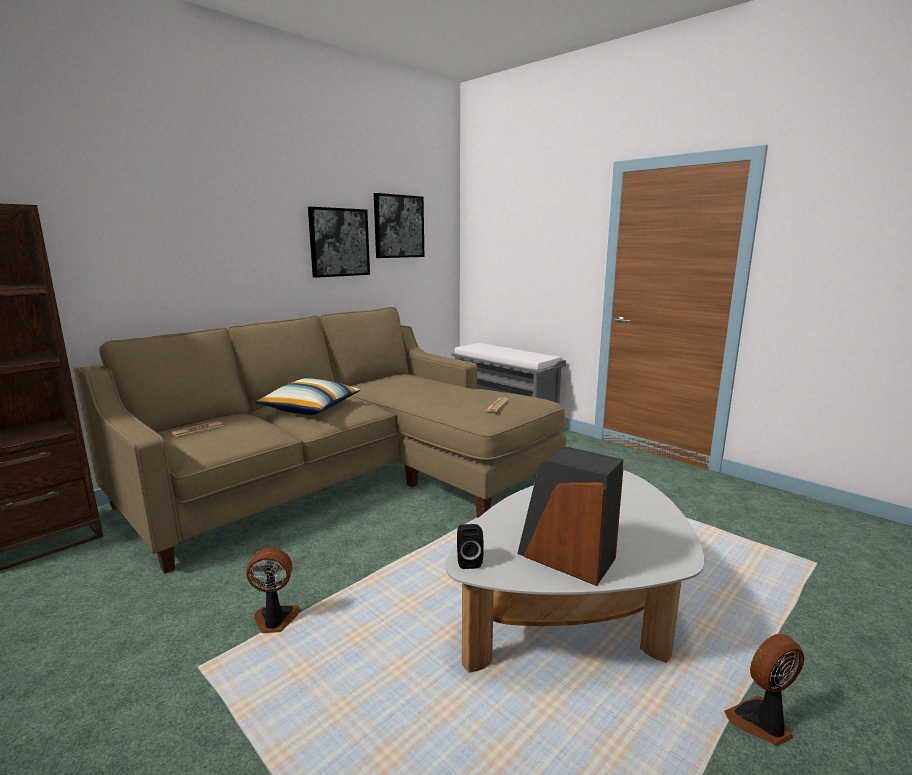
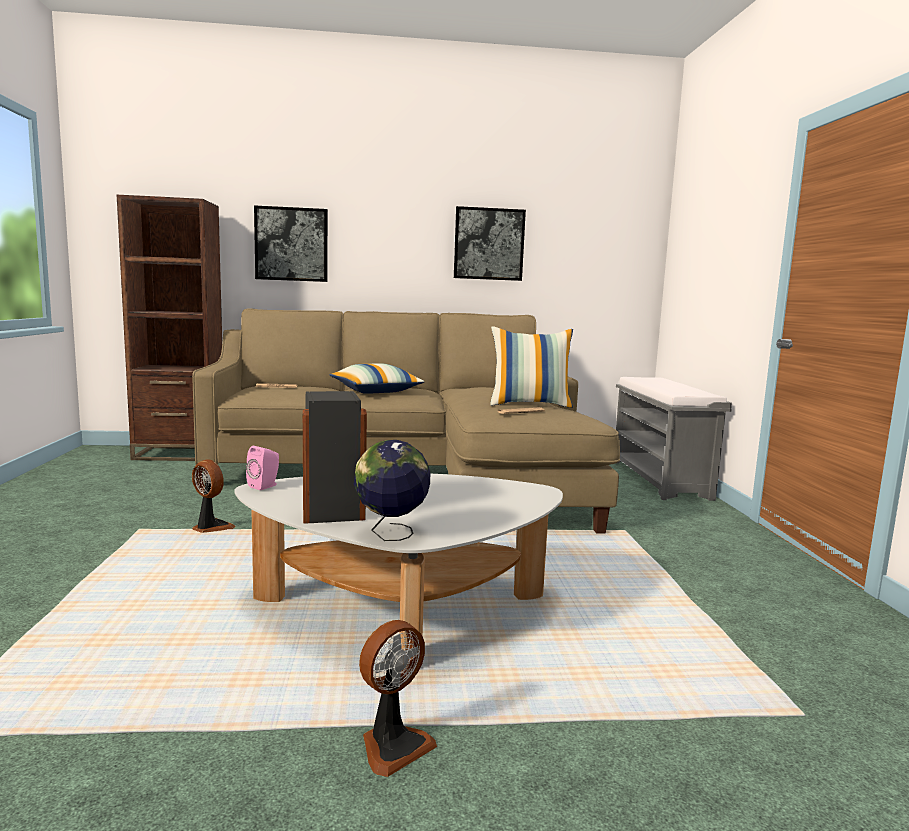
camera: 40 degrees right, 5 degrees down
picture [374,193,424,258] -> picture moved to [254,205,328,282]
black speaker [457,524,483,569] -> pink speaker [246,446,279,490]
fan [724,634,804,746] -> fan turned 120 degrees clockwise [359,620,437,777]
none -> globe [354,440,430,541]
none -> pillow [490,326,573,408]

